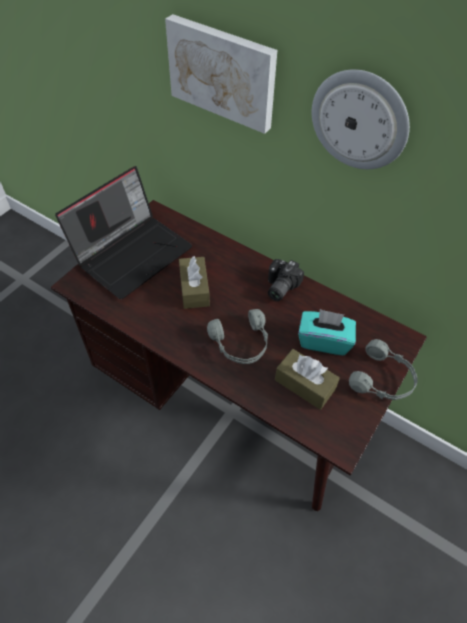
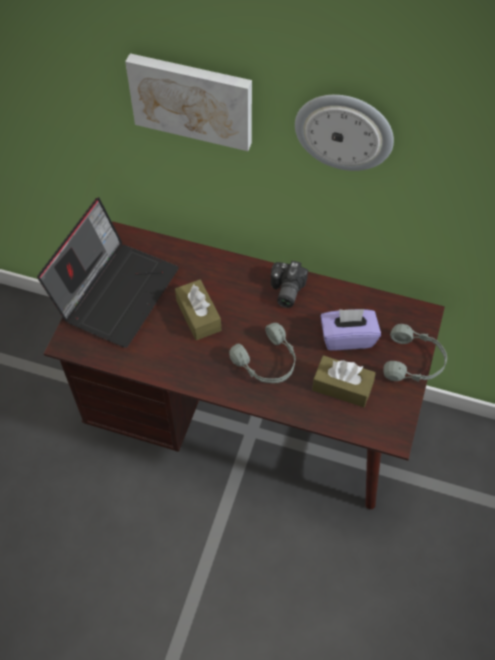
camera: 15 degrees left, 5 degrees up
turquoise tissue box [298,309,356,355] -> purple tissue box [320,309,381,350]

